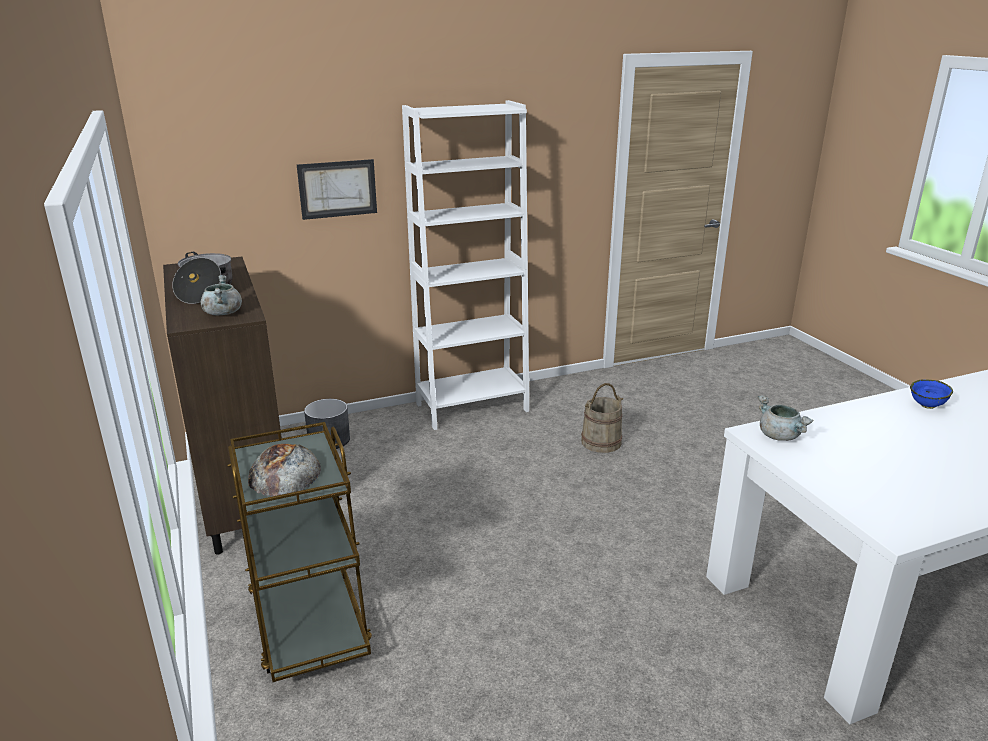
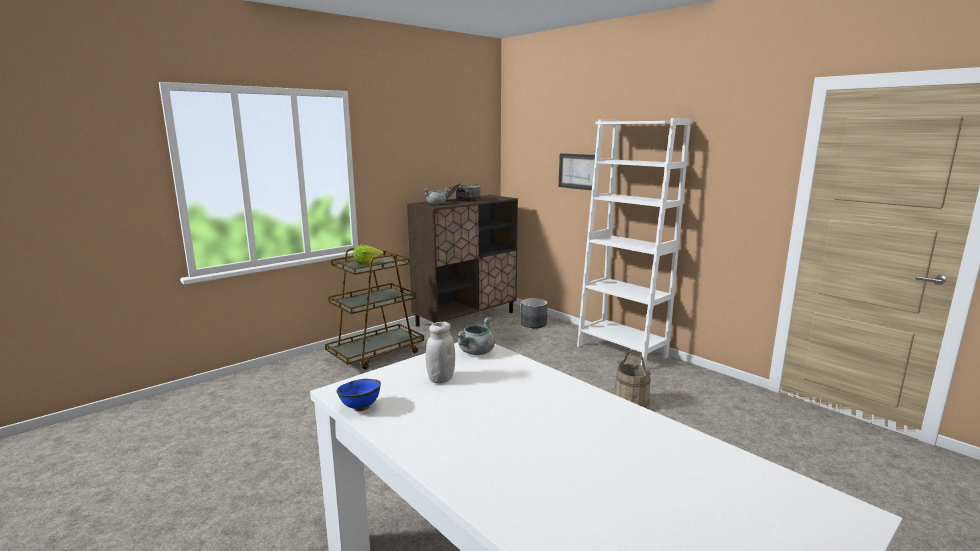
camera: 70 degrees right, 10 degrees down
bread [248,444,321,497] -> lettuce [352,245,384,265]
blue bowl [910,380,953,409] -> blue bowl moved to [337,379,381,411]
none -> white jar [426,322,455,383]

